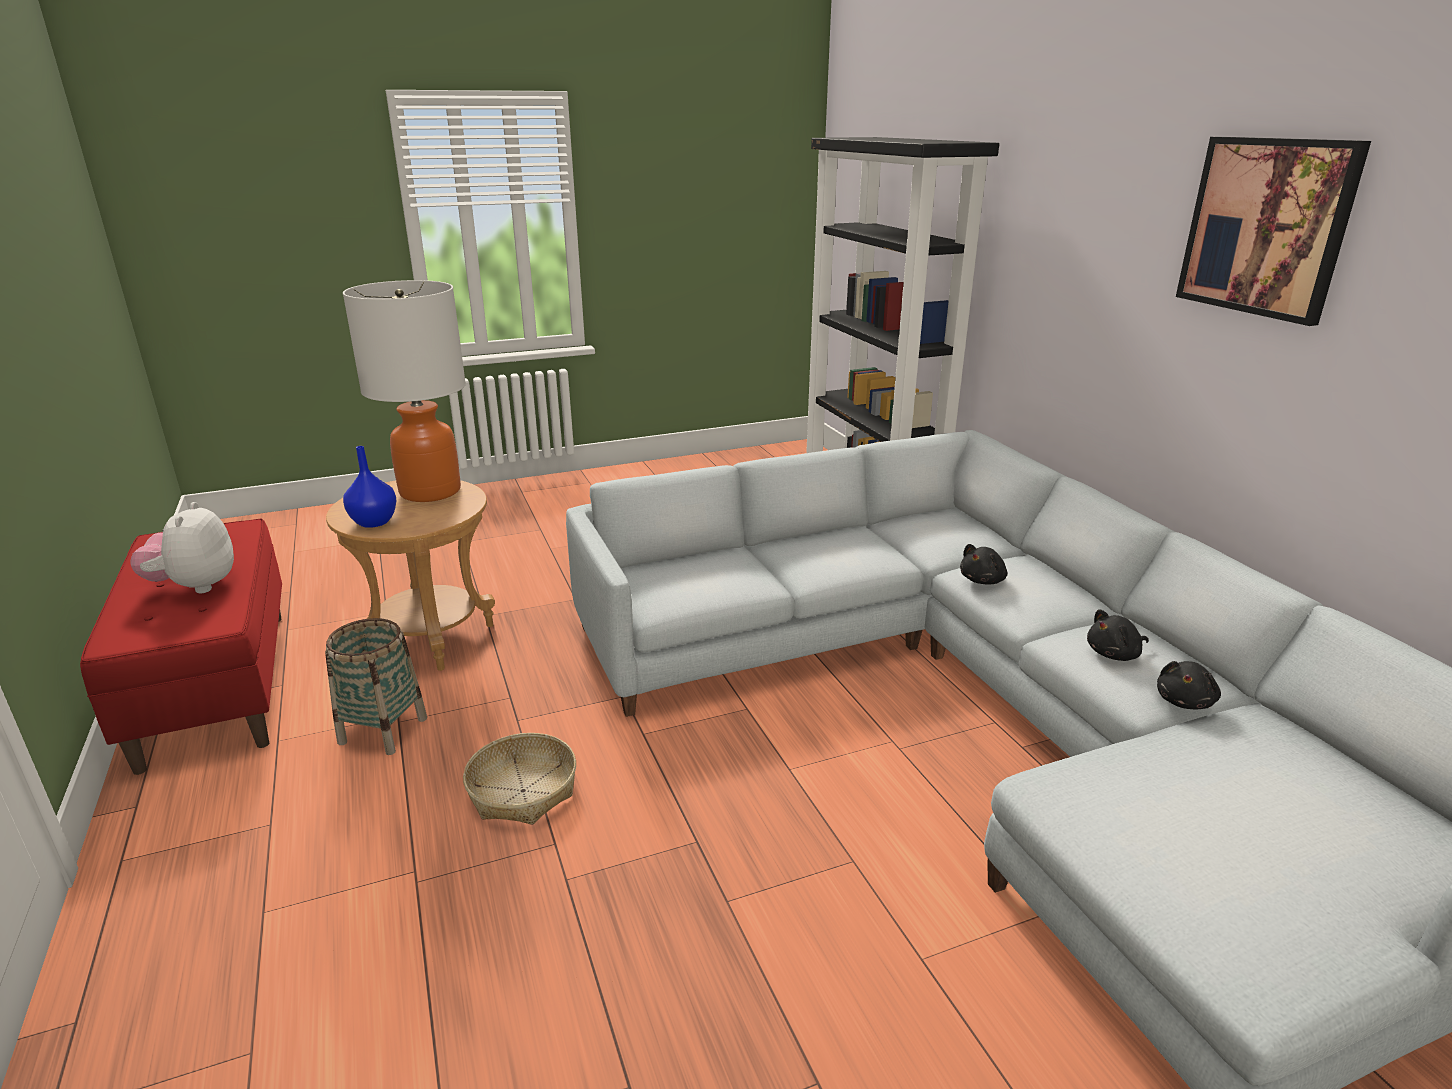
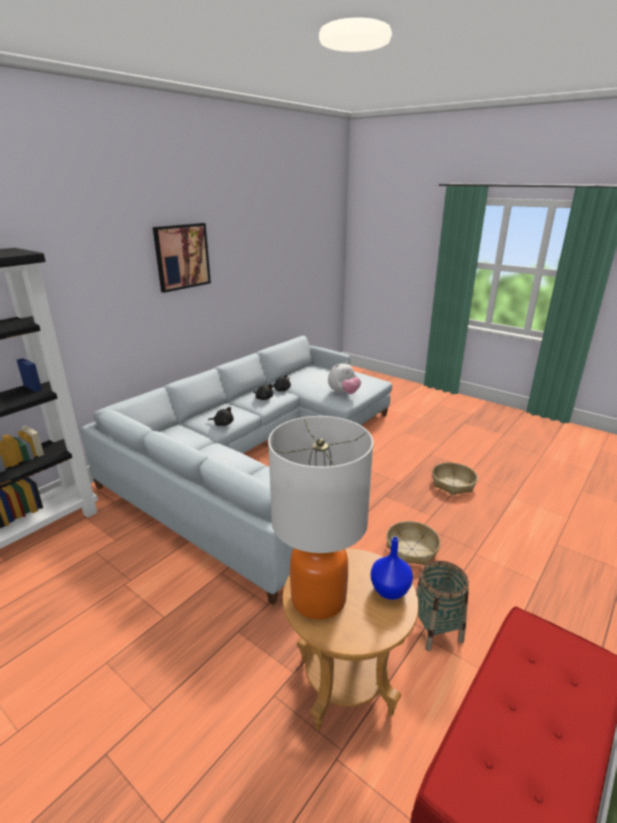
camera: 120 degrees left, 0 degrees up
plush toy [130,502,234,593] -> plush toy moved to [328,362,361,394]
none -> basket [432,463,478,495]

